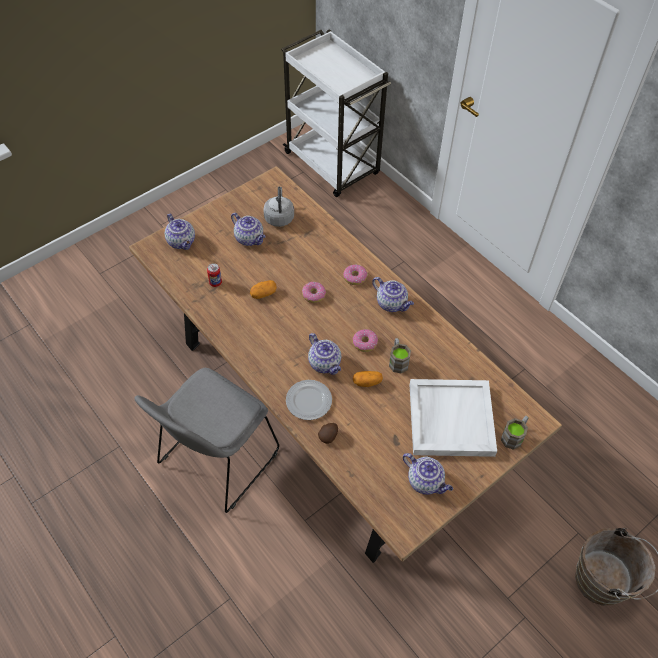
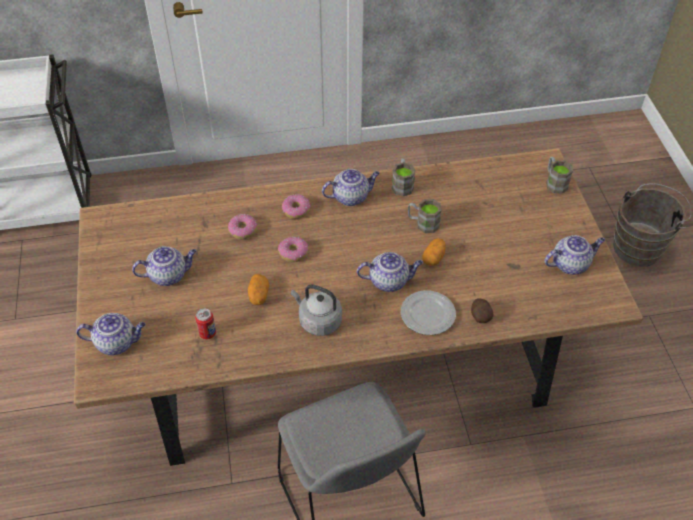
camera: 60 degrees left, 5 degrees down
grey kettle [263,187,294,227] -> grey kettle moved to [291,284,342,336]
donut [353,329,378,352] -> donut moved to [228,214,257,239]
white tray [410,379,497,457] -> none
none -> brown mug [392,158,416,196]

